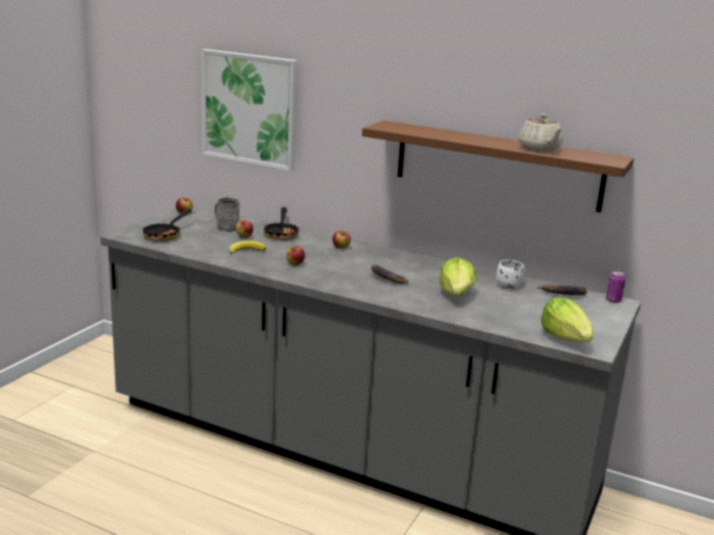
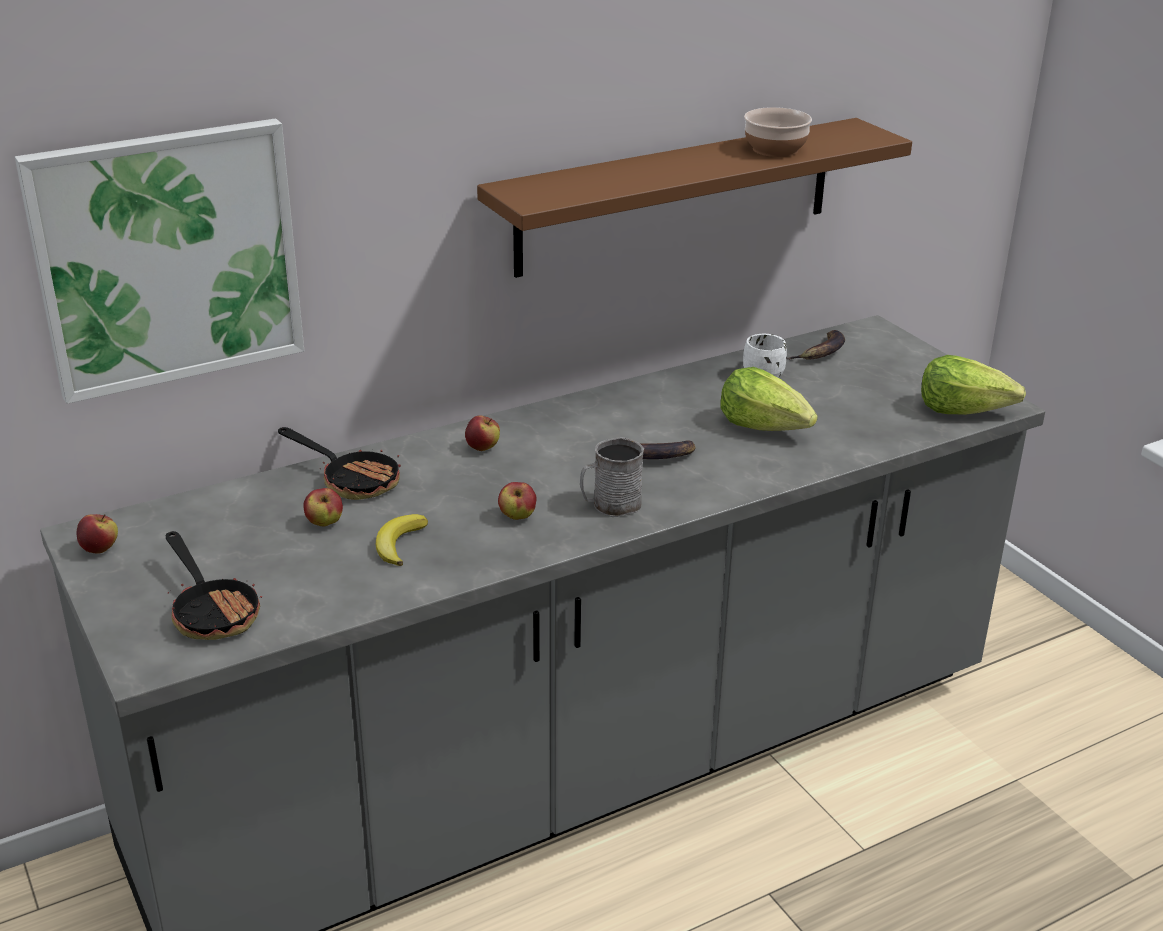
camera: 55 degrees left, 10 degrees up
grey mug [215,197,240,232] -> grey mug moved to [580,437,644,517]
beige teapot [518,114,563,151] -> bowl [744,107,812,157]
can [606,271,626,303] -> none

